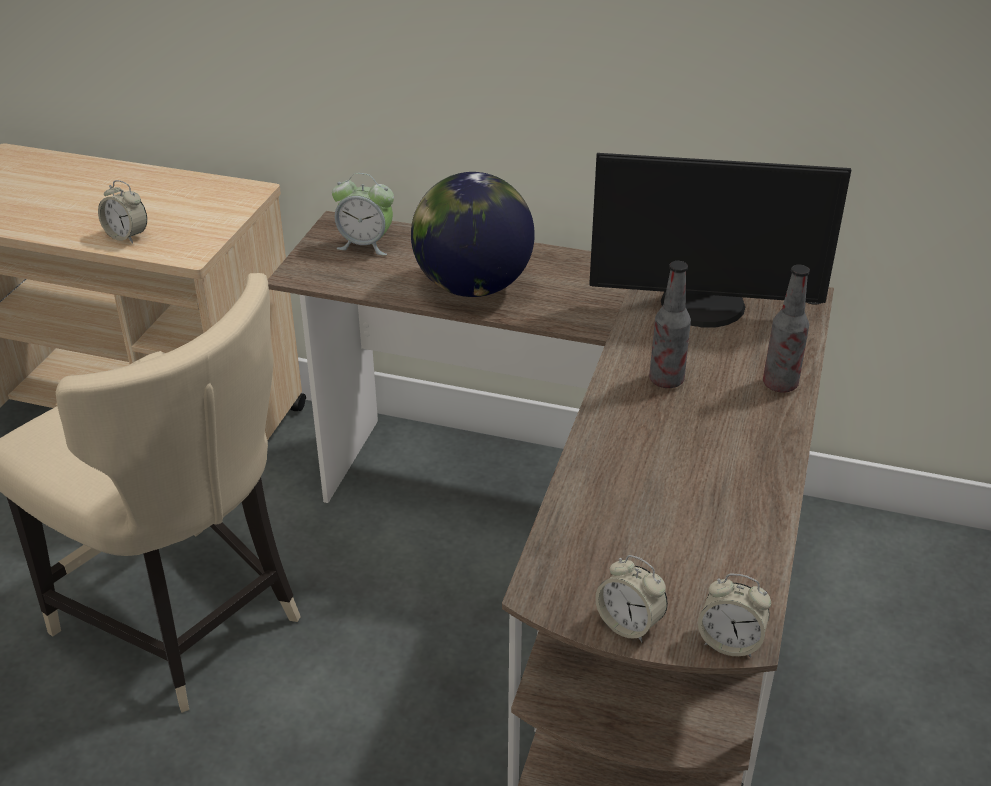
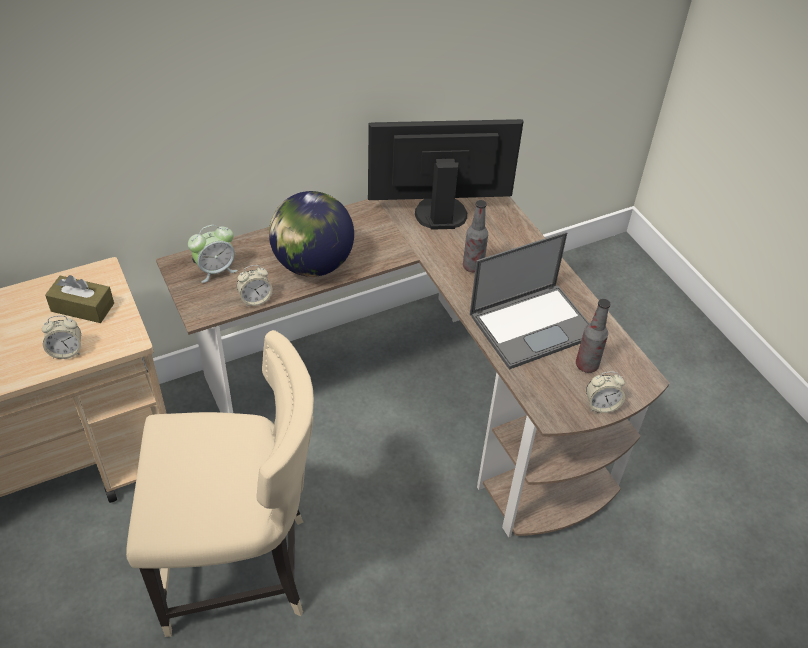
camera: 45 degrees left, 10 degrees up
monitor [589,153,851,328] -> monitor turned 150 degrees counterclockwise [368,119,524,230]
alarm clock [698,574,771,657] -> alarm clock moved to [237,265,273,307]
bottle [763,265,810,393] -> bottle moved to [576,299,610,373]
none -> brown tissue box [45,275,114,323]
none -> laptop [470,232,589,370]

